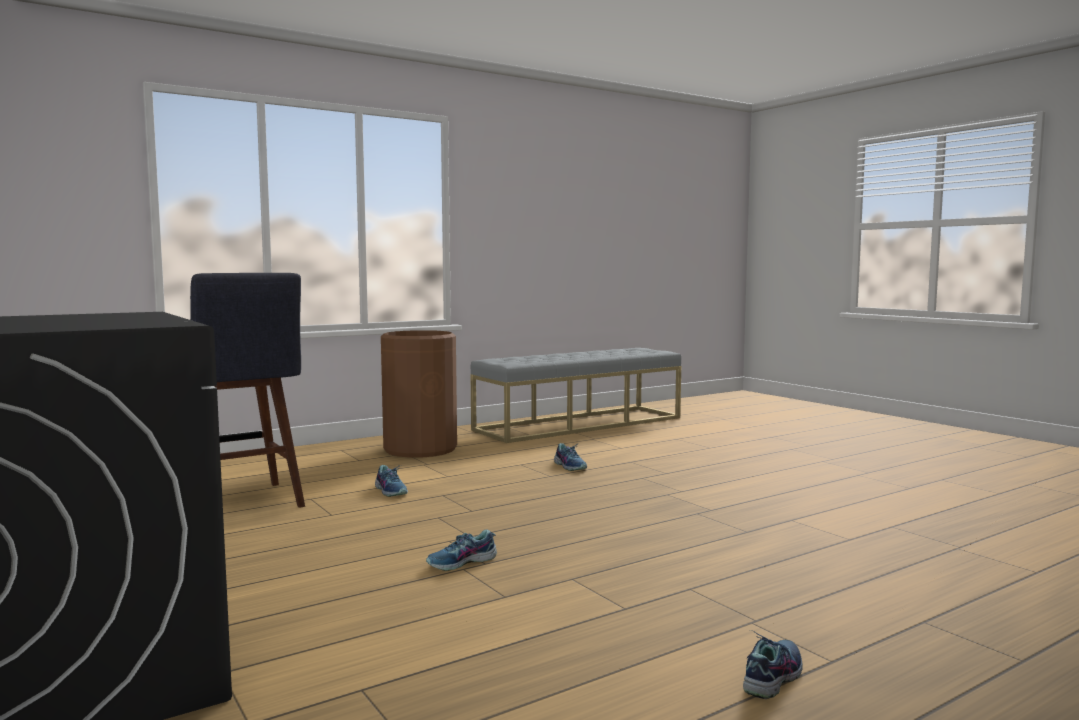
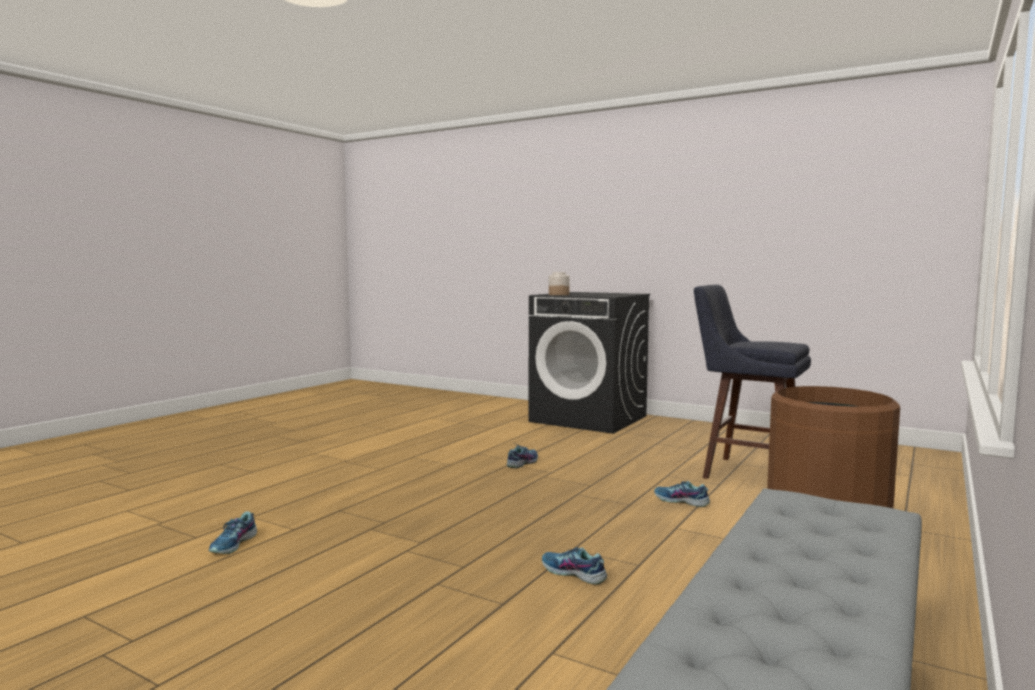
camera: 155 degrees right, 0 degrees up
shoe [743,630,803,699] -> shoe moved to [209,511,257,554]
none -> jar [549,272,570,295]

